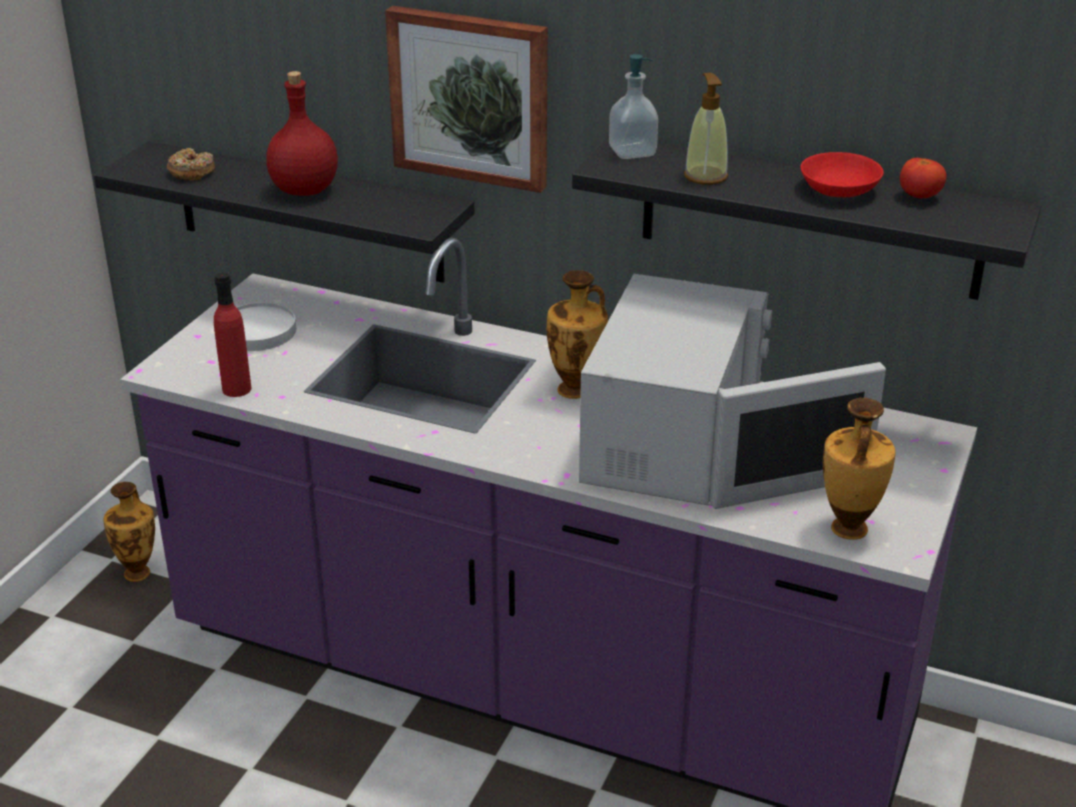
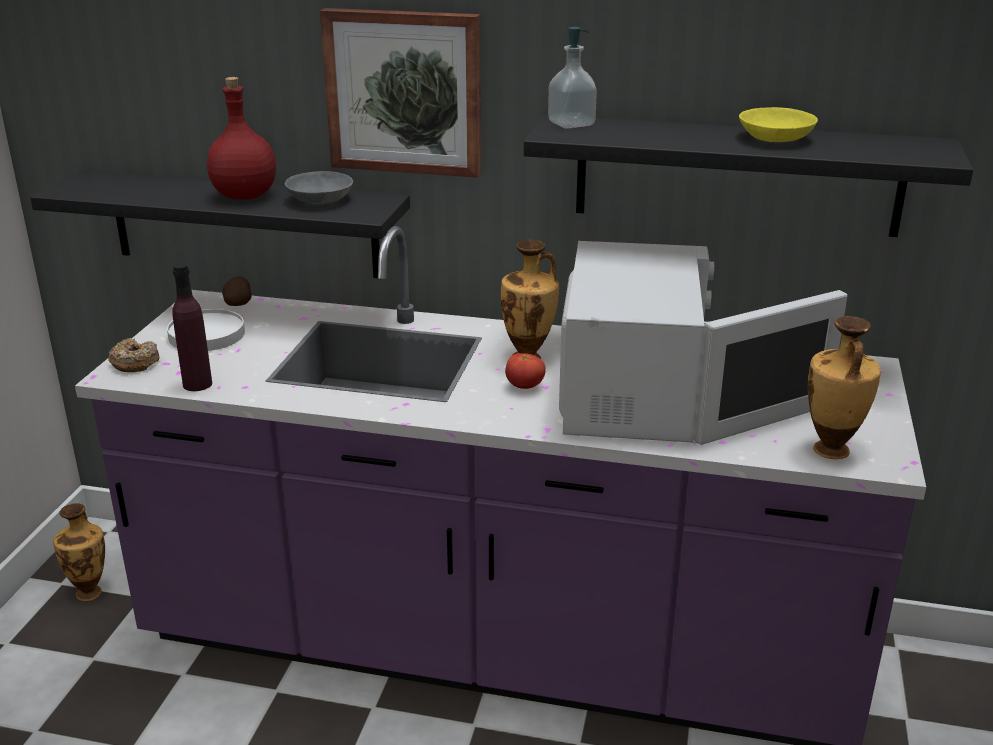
camera: 10 degrees left, 5 degrees down
donut [167,148,215,181] -> donut moved to [108,338,159,372]
red bottle [214,272,251,397] -> purple bottle [173,263,212,391]
soap dispenser [684,73,728,185] -> none
red bowl [800,152,884,197] -> yellow bowl [739,107,818,142]
tomato [900,158,947,198] -> tomato moved to [505,353,546,389]
none -> potato [222,276,252,306]
none -> grey bowl [285,171,353,204]

